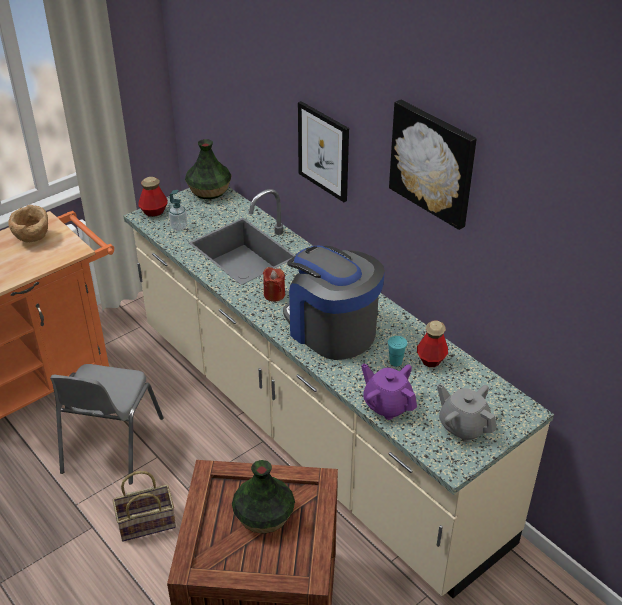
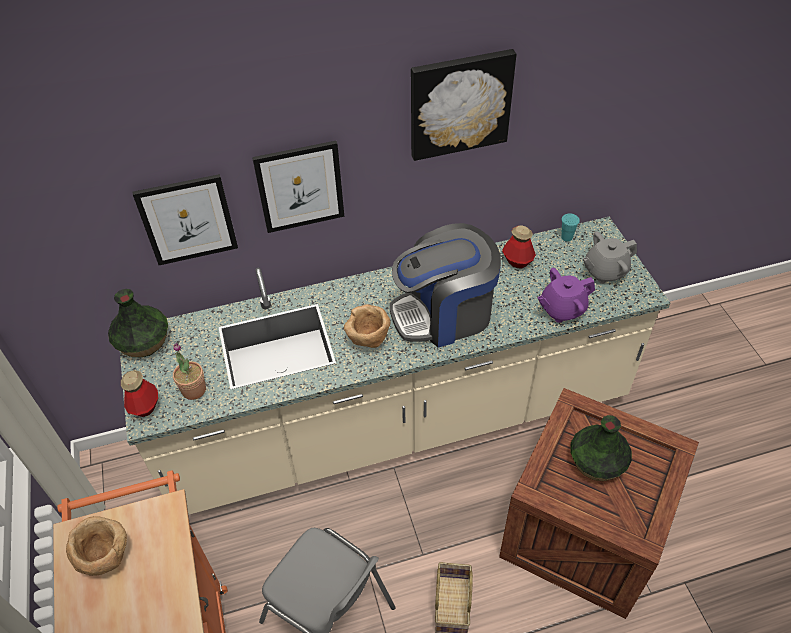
camera: 65 degrees left, 10 degrees up
soap dispenser [169,190,187,231] -> potted plant [173,343,206,400]
red candle [263,267,285,302] -> brown bowl [344,305,390,348]
turquoise cup [388,336,407,367] -> turquoise cup moved to [561,214,580,241]
none -> picture [133,174,238,265]

